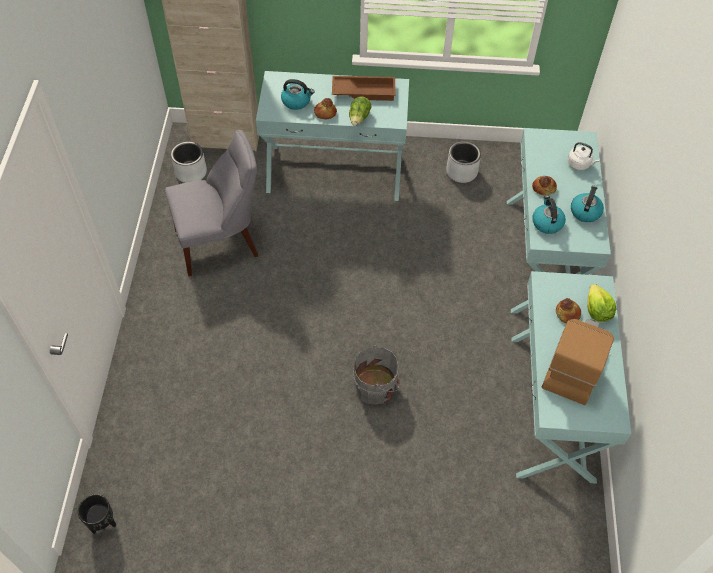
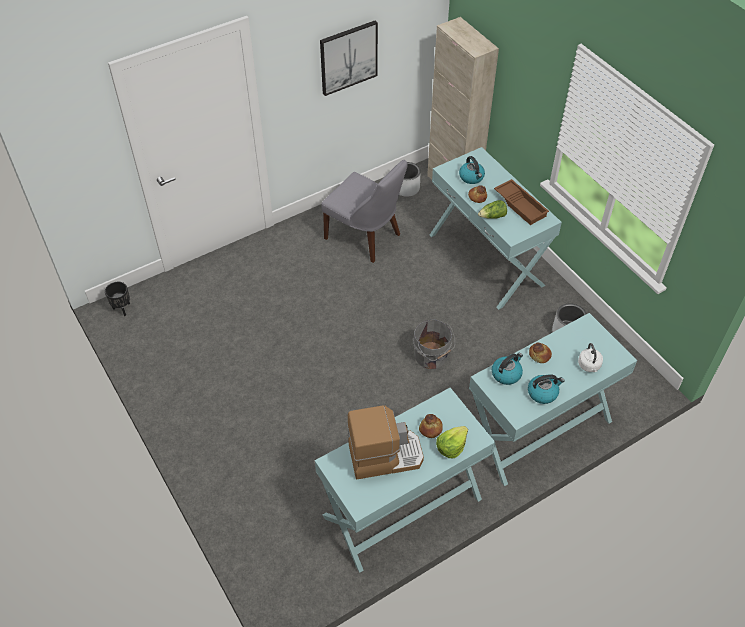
camera: 55 degrees right, 5 degrees down
grey bucket [353,345,400,404] -> grey bucket moved to [413,319,455,369]
none -> picture [320,21,378,96]

